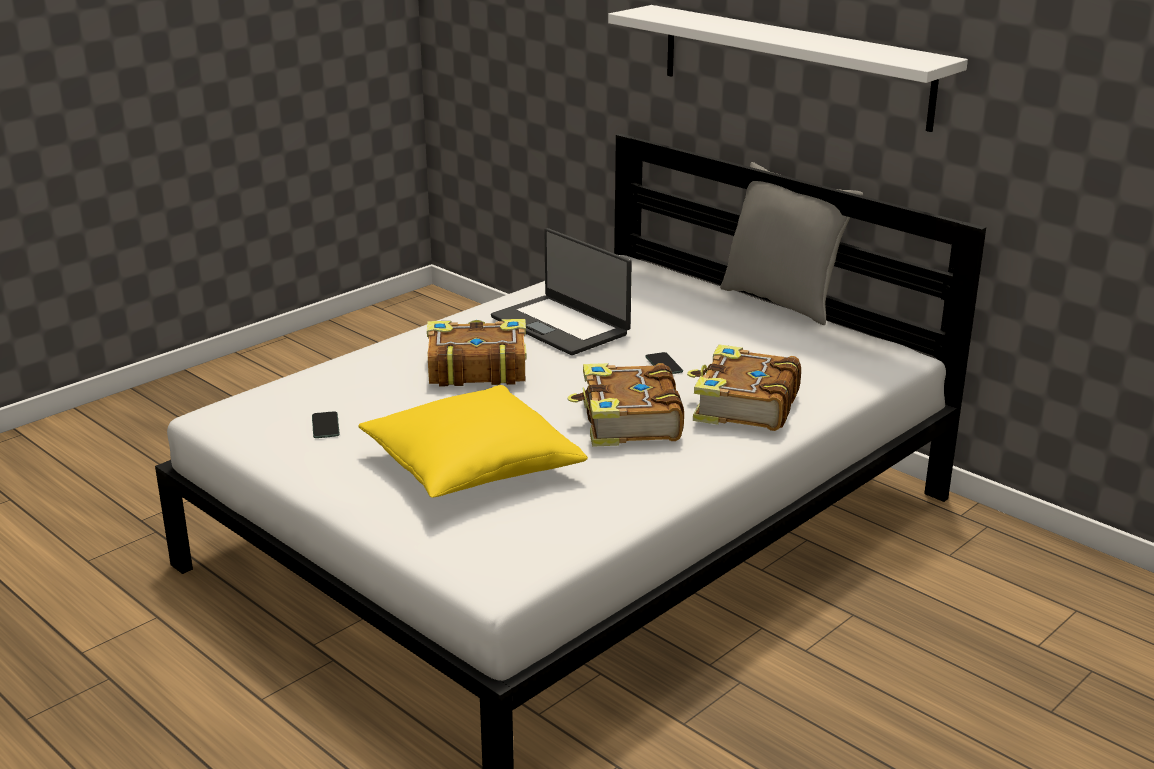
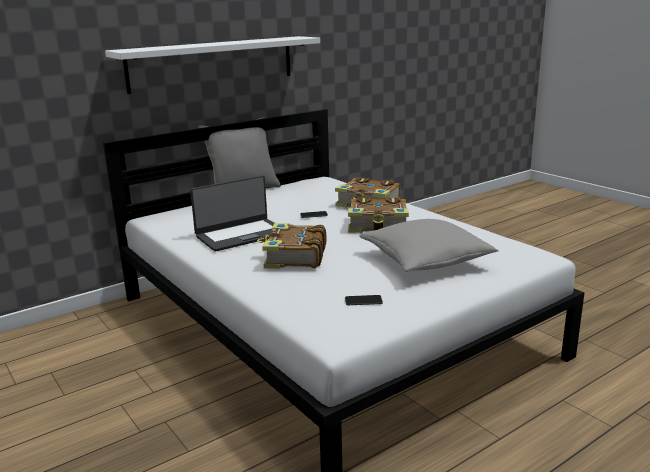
camera: 80 degrees left, 5 degrees down
yellow pillow [358,385,588,498] -> grey pillow [359,219,499,272]

